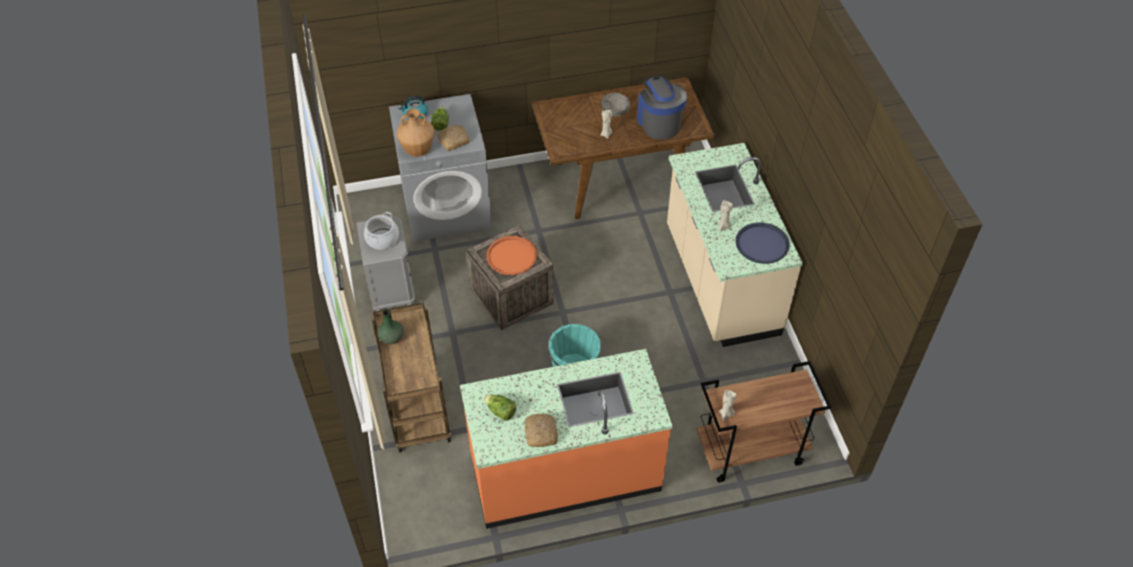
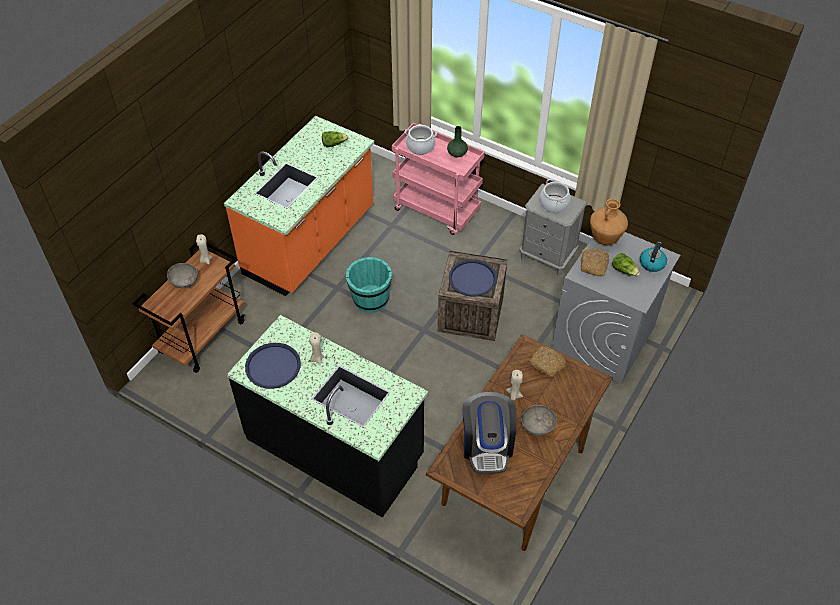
camera: 135 degrees right, 0 degrees up
brown cart [372,303,451,452] -> pink cart [392,123,485,235]
orange tray [486,236,537,275] -> blue tray [449,259,497,297]
bread [524,414,558,447] -> bread moved to [529,346,566,378]
coffee machine [637,77,687,139] -> coffee machine turned 60 degrees clockwise [462,392,517,474]
beige counter [667,143,803,347] -> black counter [227,315,428,518]
none -> grey bowl [167,263,198,288]
none -> cooking pot [405,125,437,155]

